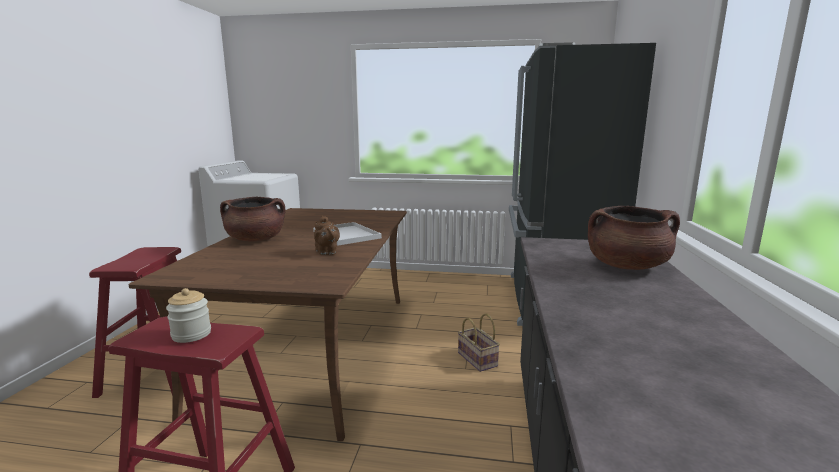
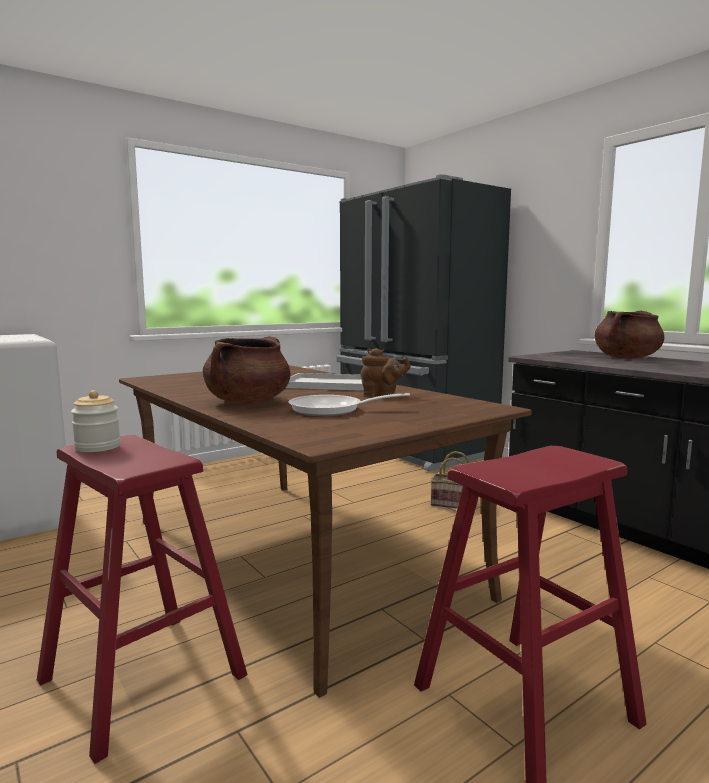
camera: 45 degrees left, 5 degrees down
jar [166,288,211,343] -> jar moved to [71,390,121,452]
none -> frying pan [289,393,410,416]

